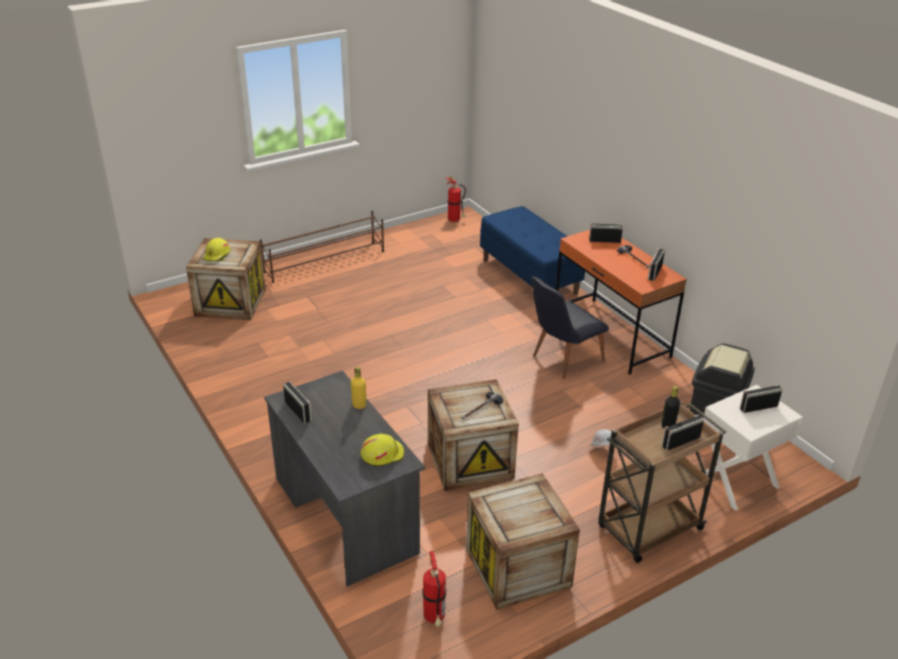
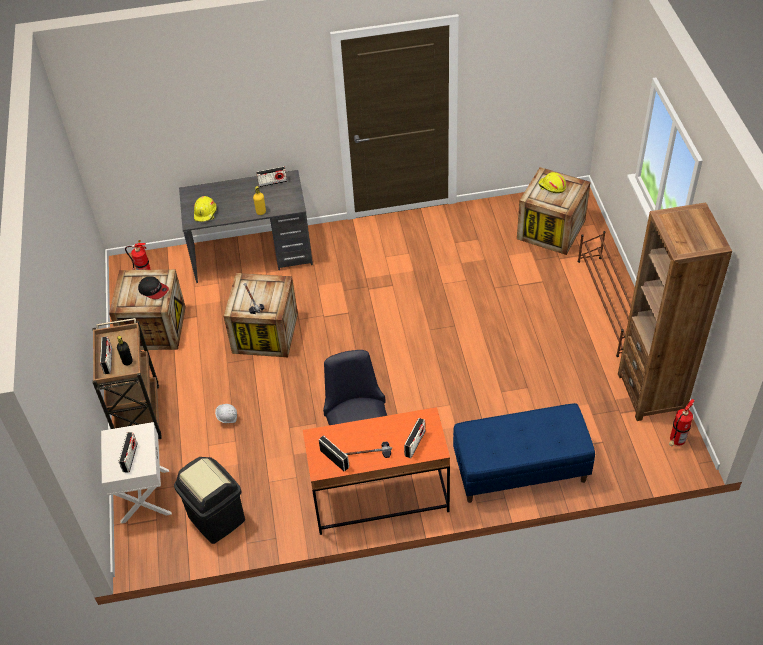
camera: 115 degrees right, 15 degrees up
none -> cap [138,276,169,299]
none -> brown bookcase [618,202,732,421]

